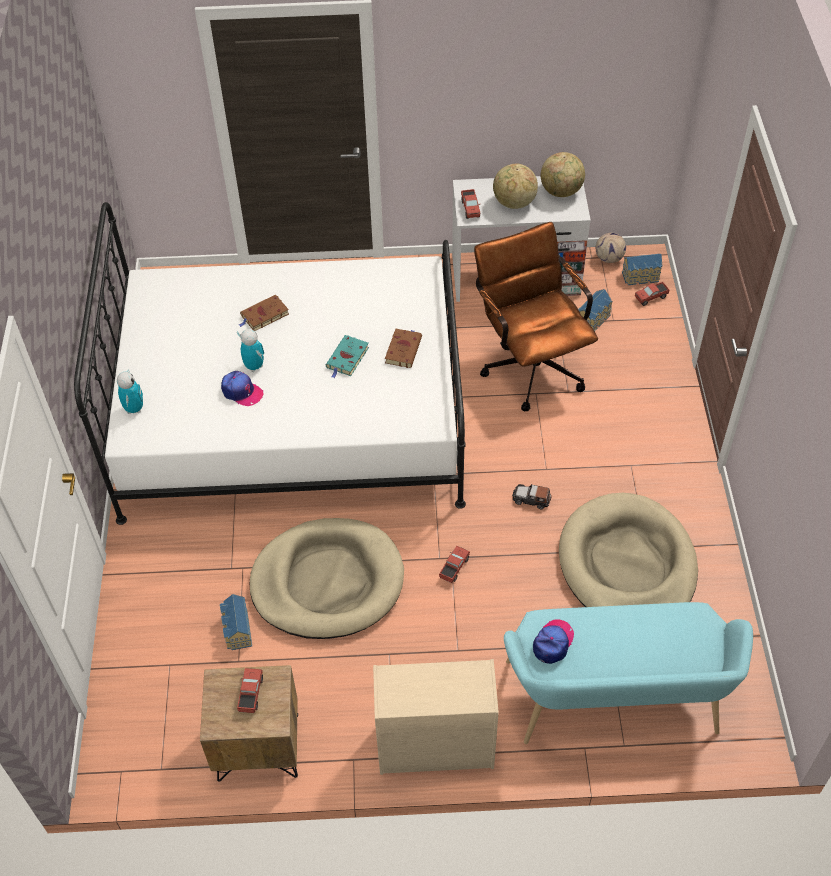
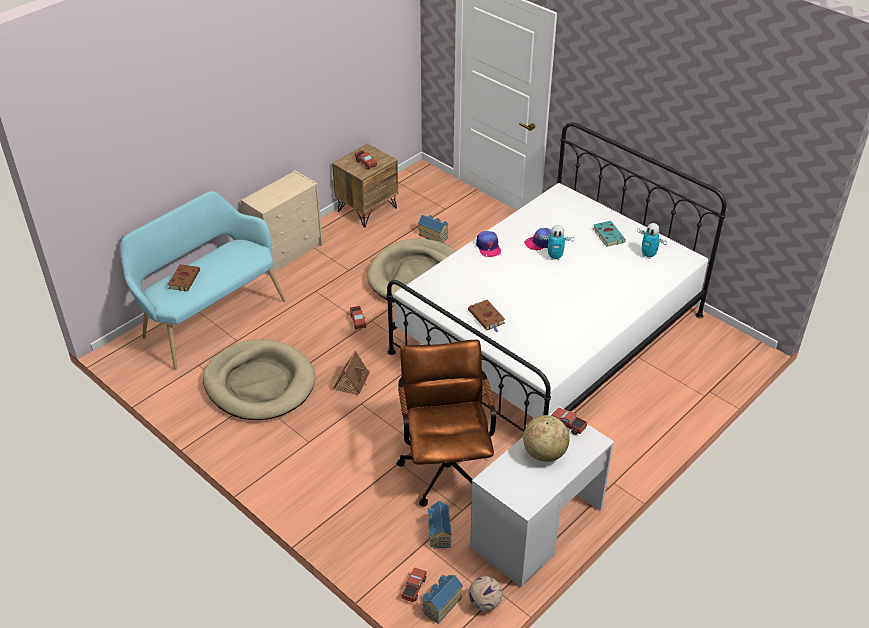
camera: 135 degrees right, 10 degrees down
toy robot [117,371,143,414] -> toy robot moved to [637,223,667,259]
brown book [239,295,289,331] -> brown book moved to [168,264,200,291]
turquoise book [326,335,369,378] -> turquoise book moved to [593,221,626,247]
brown office chair [474,222,598,411] -> brown office chair turned 120 degrees counterclockwise [396,340,496,507]
toy car [512,484,552,509] -> toy house [334,350,369,395]
cap [533,619,574,664] -> cap moved to [476,231,501,257]
globe [541,152,585,197] -> none

